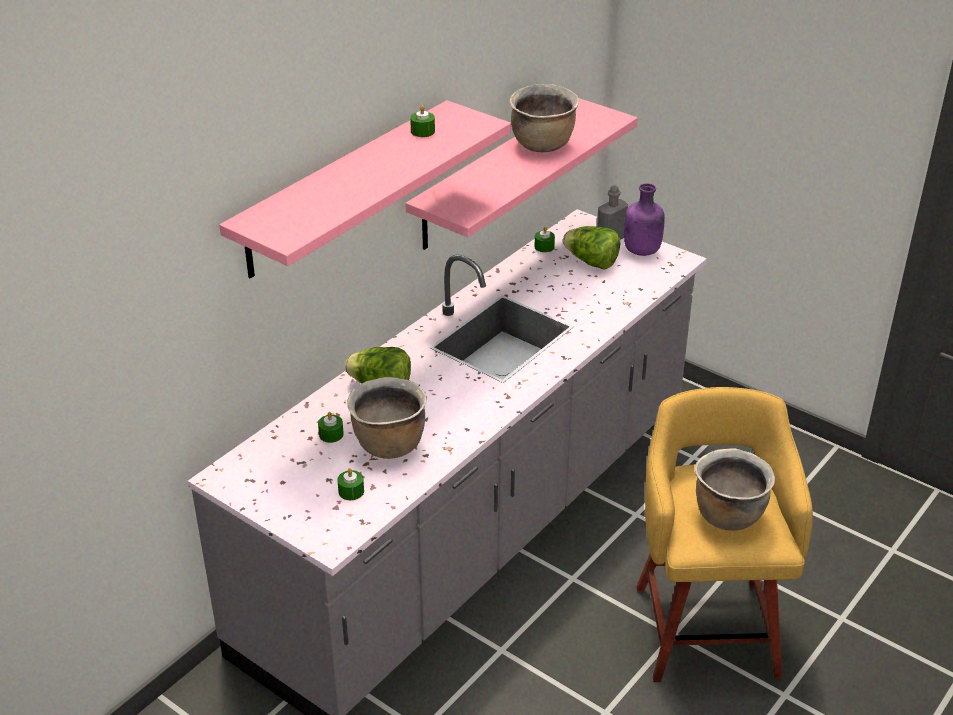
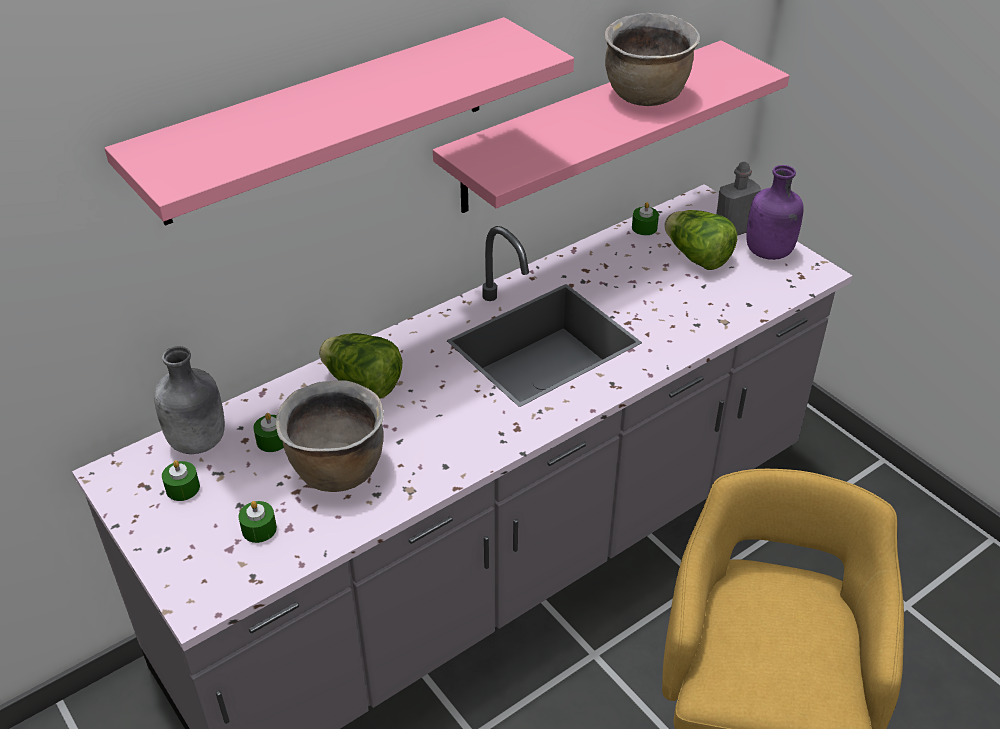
camera: 15 degrees right, 5 degrees up
green candle [410,105,435,137] -> green candle moved to [162,460,200,501]
brown cooking pot [695,448,775,531] -> none
none -> grey bottle [154,346,225,454]

